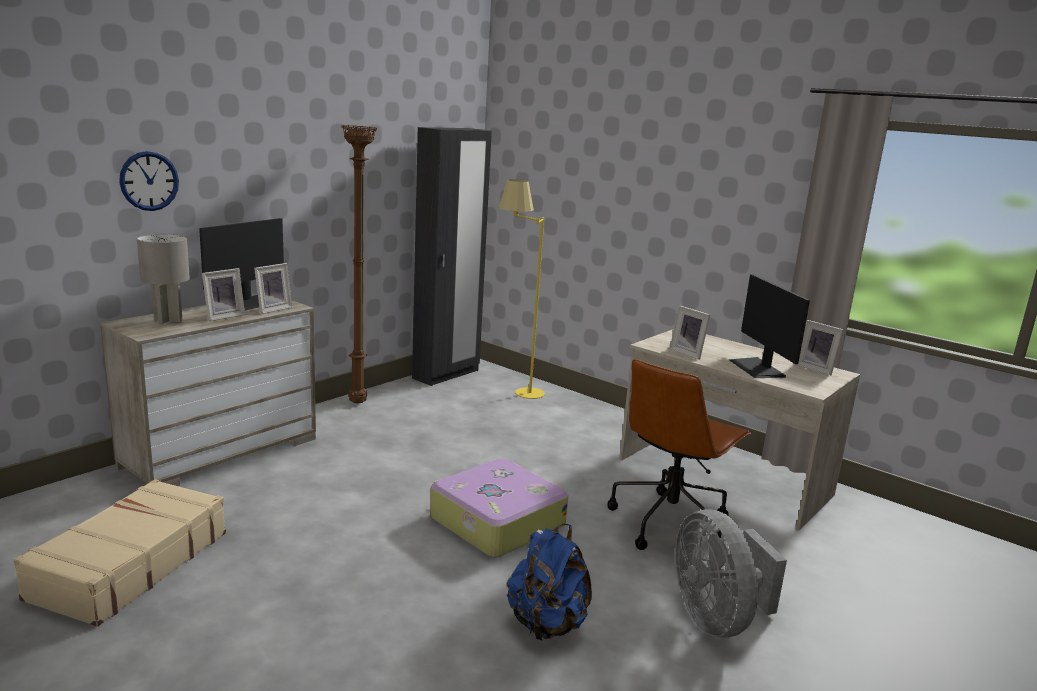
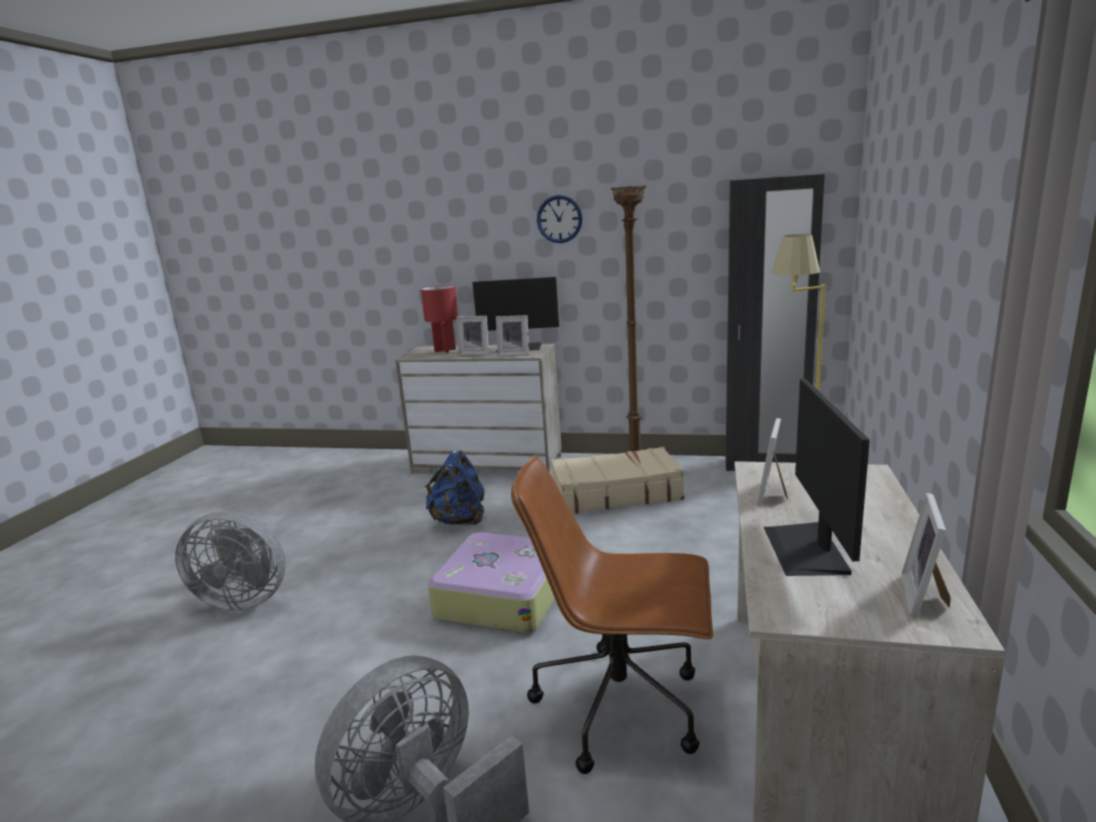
camera: 65 degrees right, 0 degrees up
beige suitcase [14,479,226,627] -> beige suitcase moved to [551,447,684,514]
wall clock [119,151,179,211] -> wall clock moved to [537,195,582,243]
grey table lamp [137,234,190,324] -> red table lamp [421,285,459,353]
blue backpack [507,524,592,640] -> blue backpack moved to [425,451,485,525]
monitor [729,274,810,378] -> monitor turned 45 degrees counterclockwise [764,378,870,576]
none -> grey fan [175,511,286,611]

